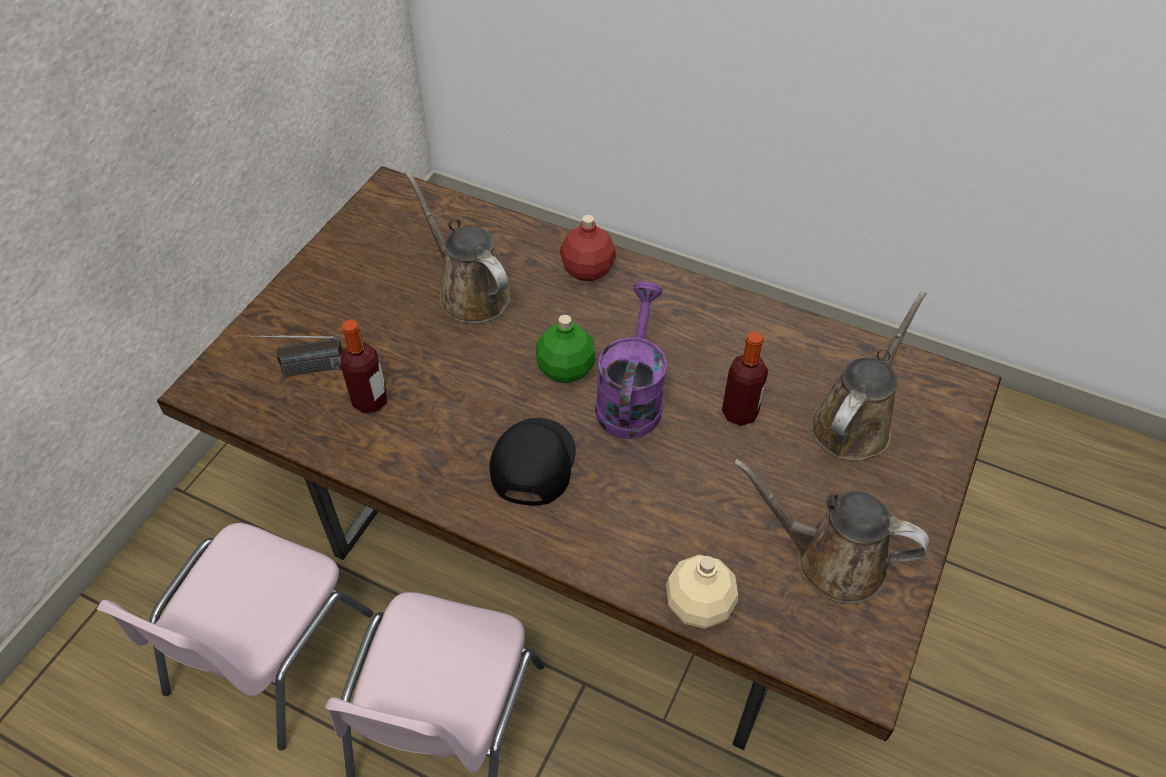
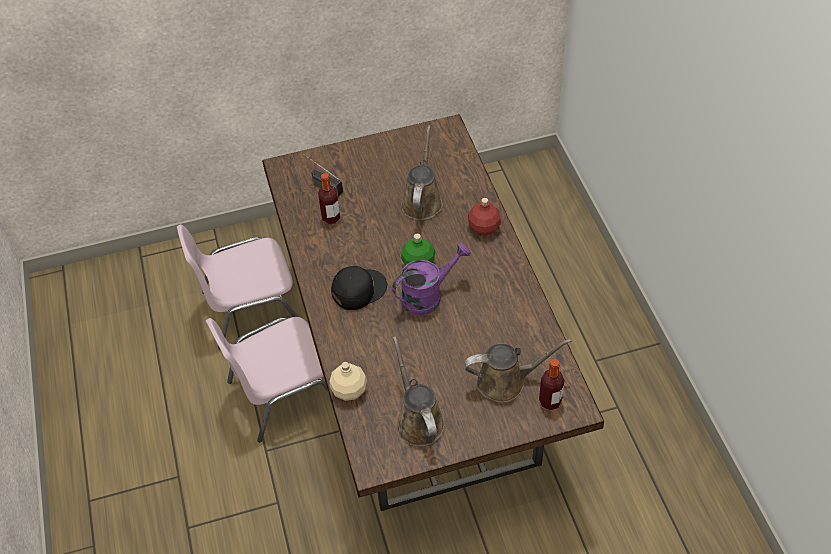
camera: 50 degrees right, 0 degrees up
bottle [722,331,768,426] -> bottle moved to [539,359,565,410]

